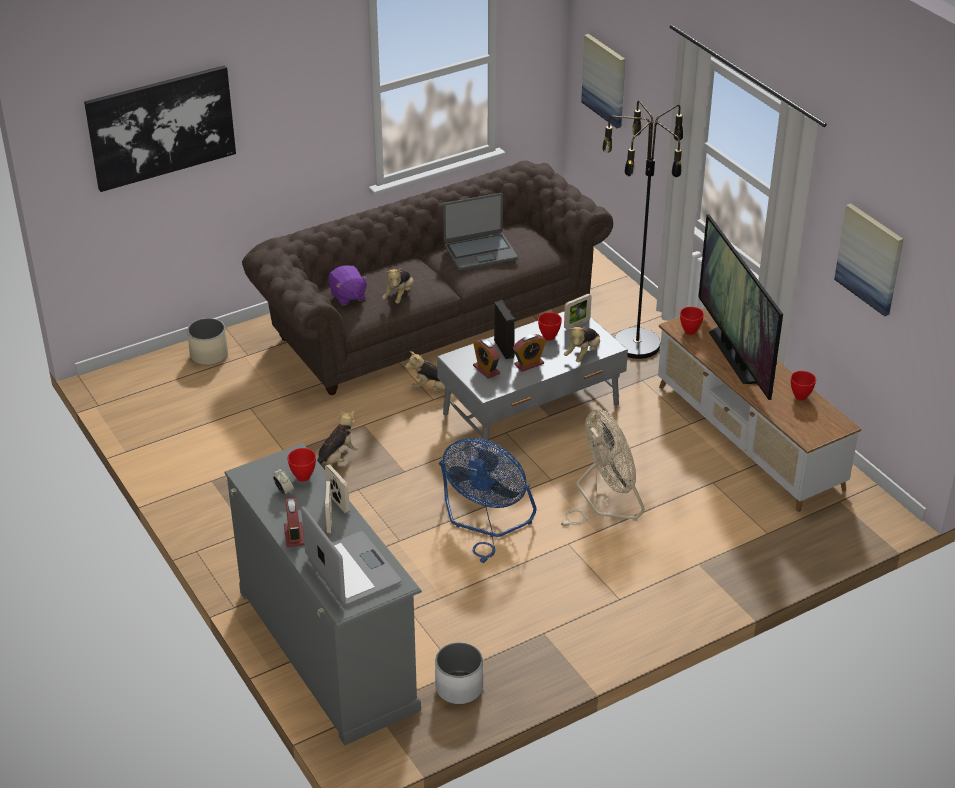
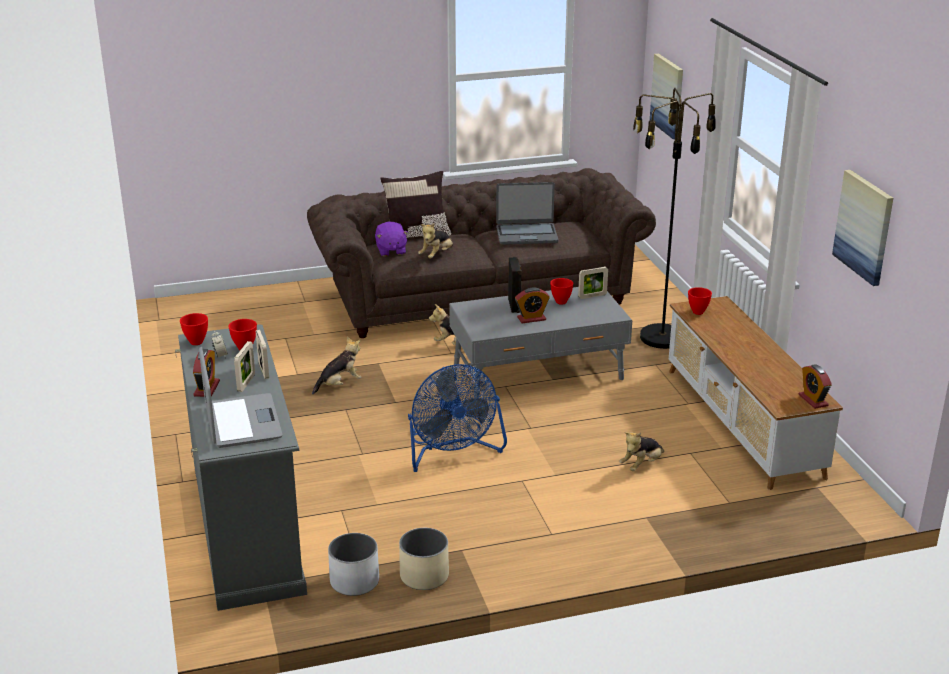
camera: 15 degrees right, 10 degrees down
picture [84,65,236,192] -> none
beige planter [187,318,228,365] -> beige planter moved to [399,528,449,590]
blue fan [439,438,536,563] -> blue fan turned 120 degrees clockwise [408,364,507,472]
alarm clock [473,339,500,379] -> alarm clock moved to [799,364,832,409]
beige fan [561,409,644,526] -> none
plush toy [564,327,600,362] -> plush toy moved to [619,432,664,471]
television [698,214,783,400] -> none
red bowl [791,371,816,400] -> red bowl moved to [180,313,208,345]
none -> pillow [380,171,451,238]

